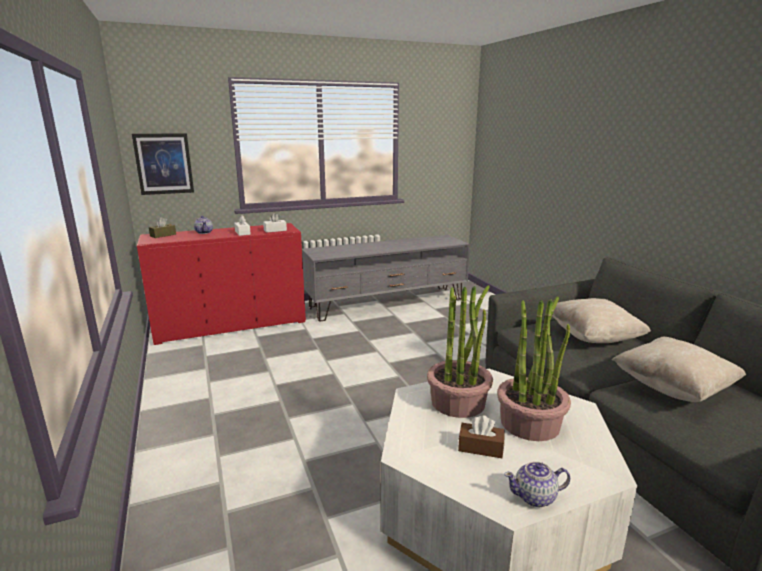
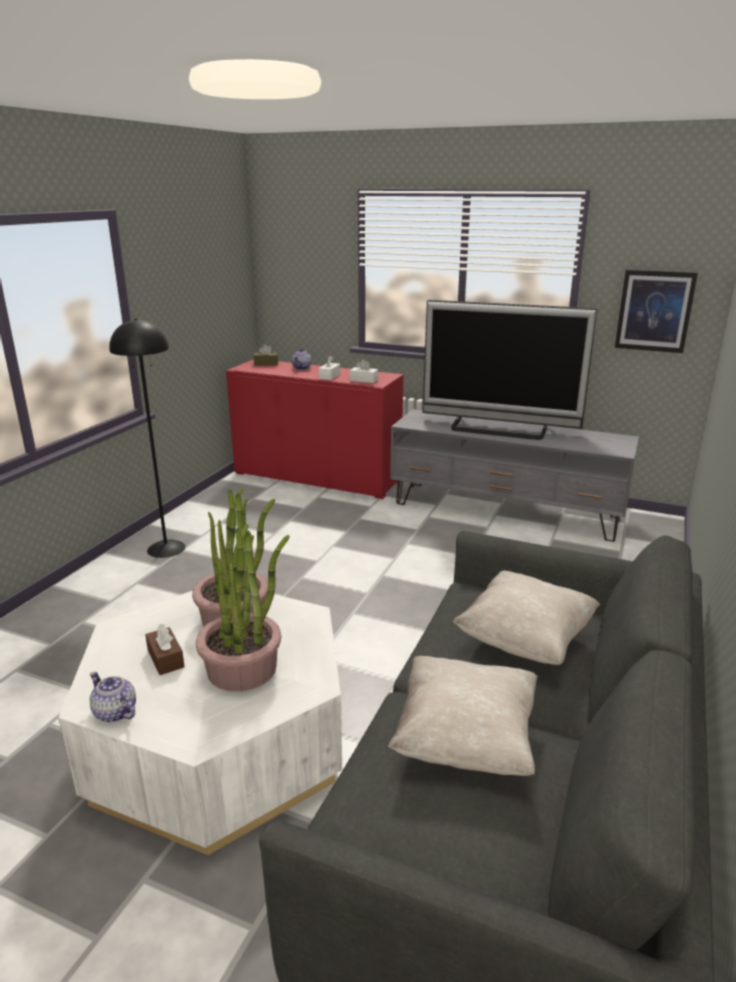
camera: 45 degrees right, 5 degrees up
picture [132,133,194,195] -> picture moved to [615,270,698,353]
none -> black floor lamp [109,318,185,558]
none -> television [422,300,597,440]

